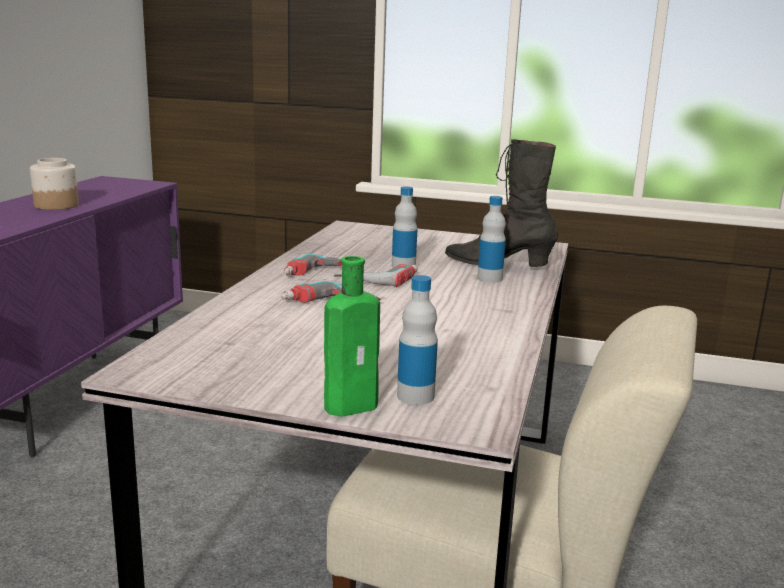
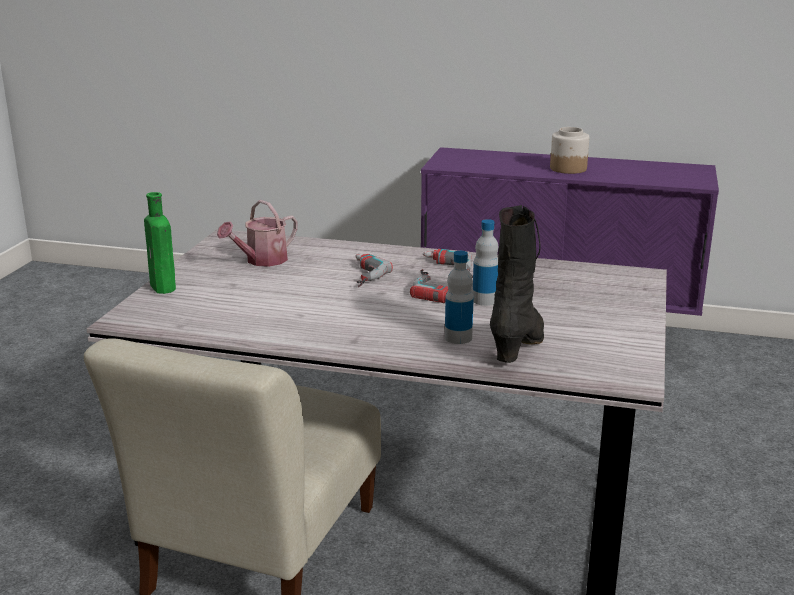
camera: 90 degrees right, 5 degrees up
bottle [397,275,438,405] -> none
none -> watering can [217,200,298,267]

